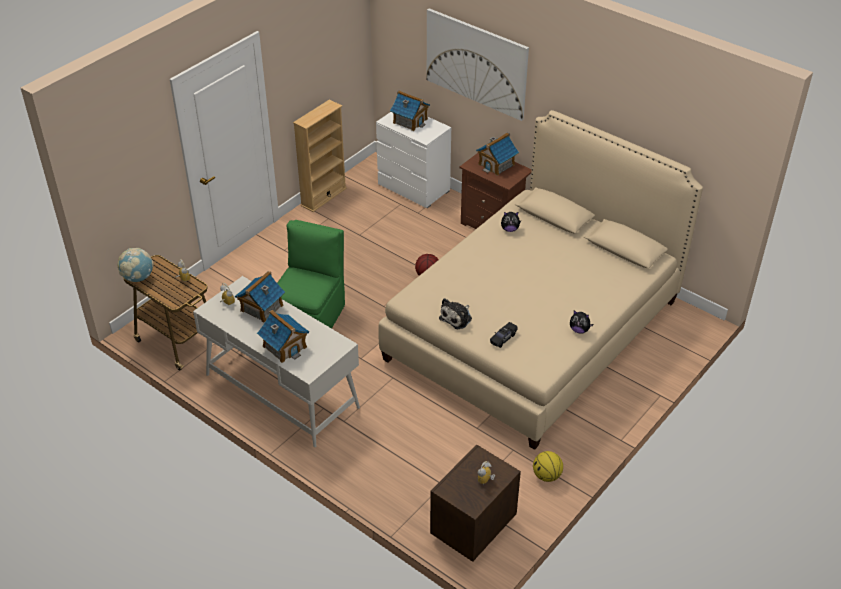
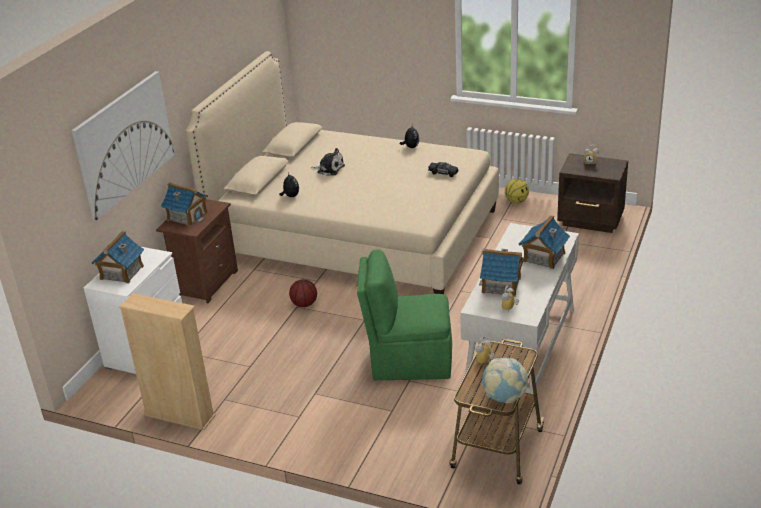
camera: 105 degrees left, 10 degrees down
plush toy [439,298,472,329] -> plush toy moved to [311,148,345,176]

